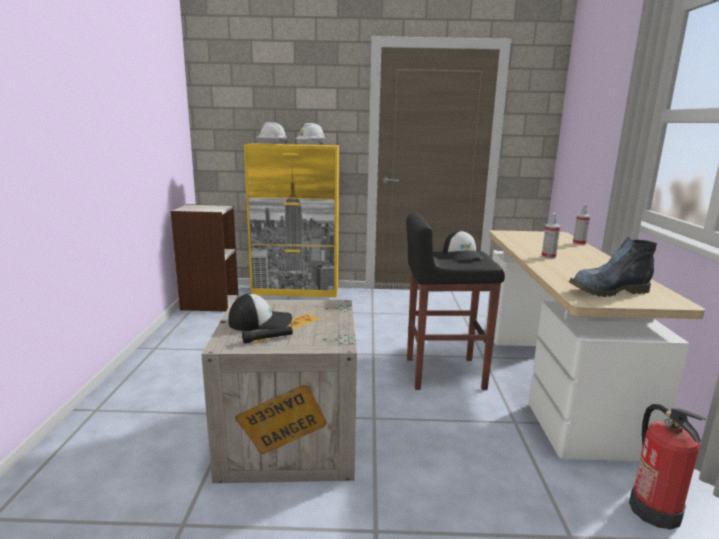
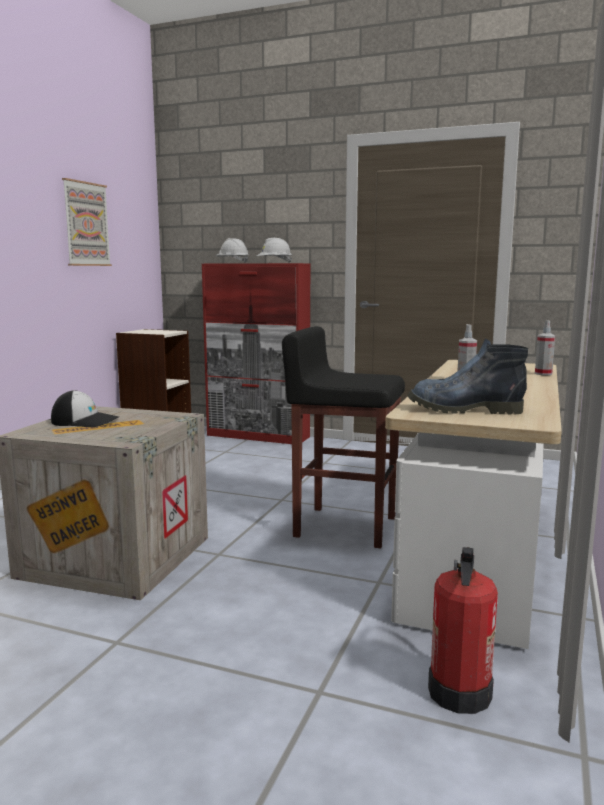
camera: 20 degrees right, 5 degrees down
black flashlight [242,326,293,343] -> none
yellow cabinet [244,143,339,297] -> red cabinet [202,263,310,444]
cap [443,231,483,260] -> none
none -> picture [62,178,112,266]

